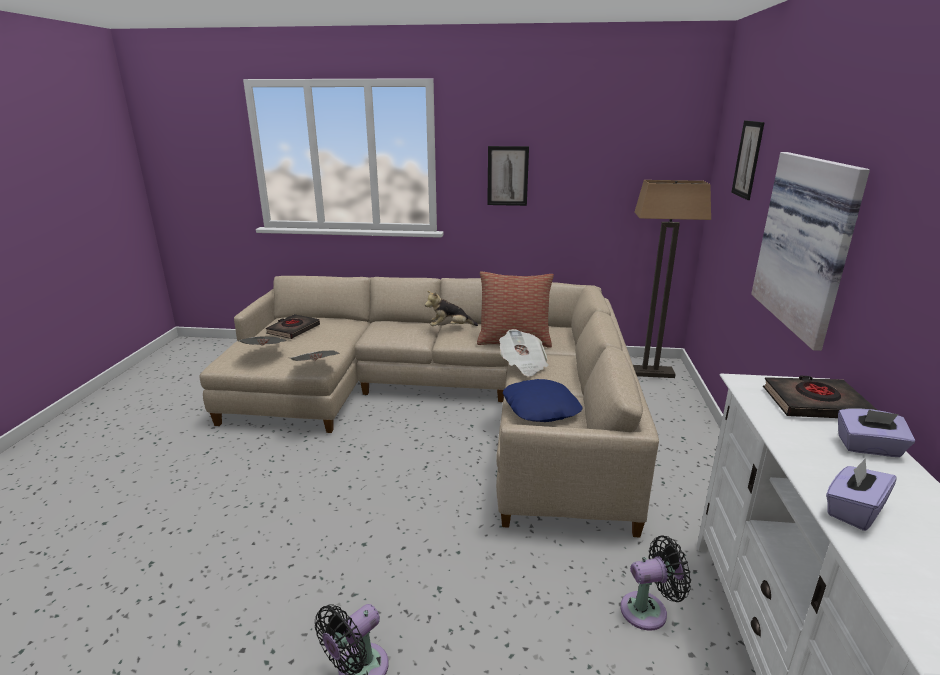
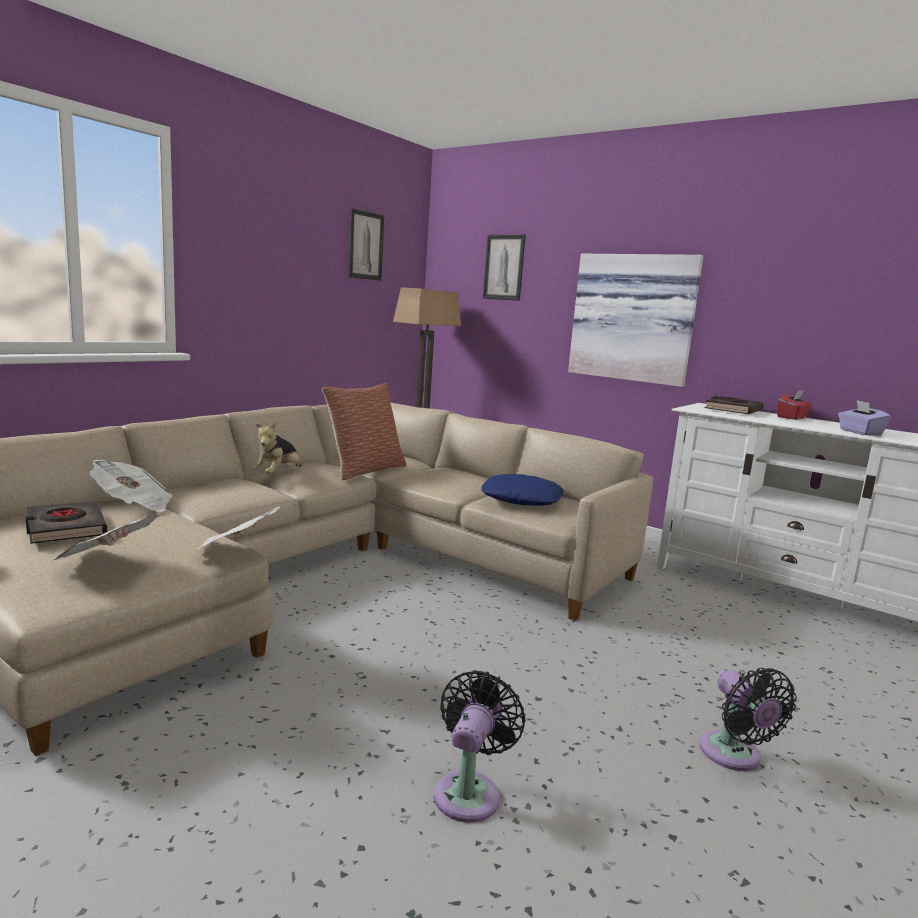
camera: 60 degrees left, 10 degrees down
picture [487,146,529,206] -> picture moved to [348,208,384,281]
newspaper [499,329,549,377] -> newspaper moved to [89,459,173,512]
black fan [620,535,691,631] -> black fan moved to [434,670,526,823]
purple tissue box [838,408,915,457] -> red tissue box [777,390,812,420]

